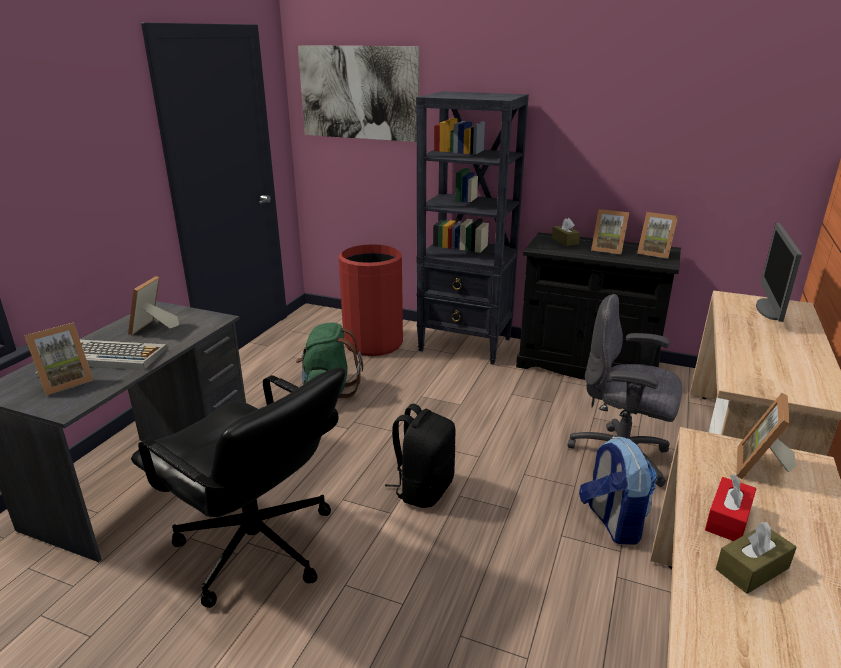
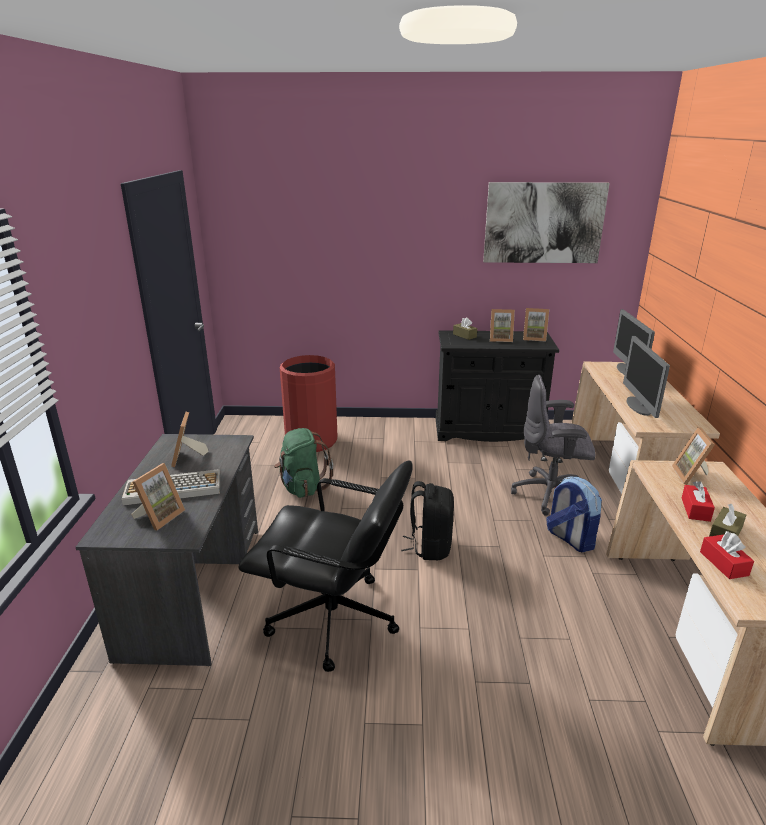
camera: 20 degrees left, 0 degrees up
picture [298,45,419,142] -> picture moved to [483,182,610,263]
black bookcase [416,91,529,365] -> none
none -> monitor [623,336,670,418]
none -> red tissue box [700,531,754,579]

